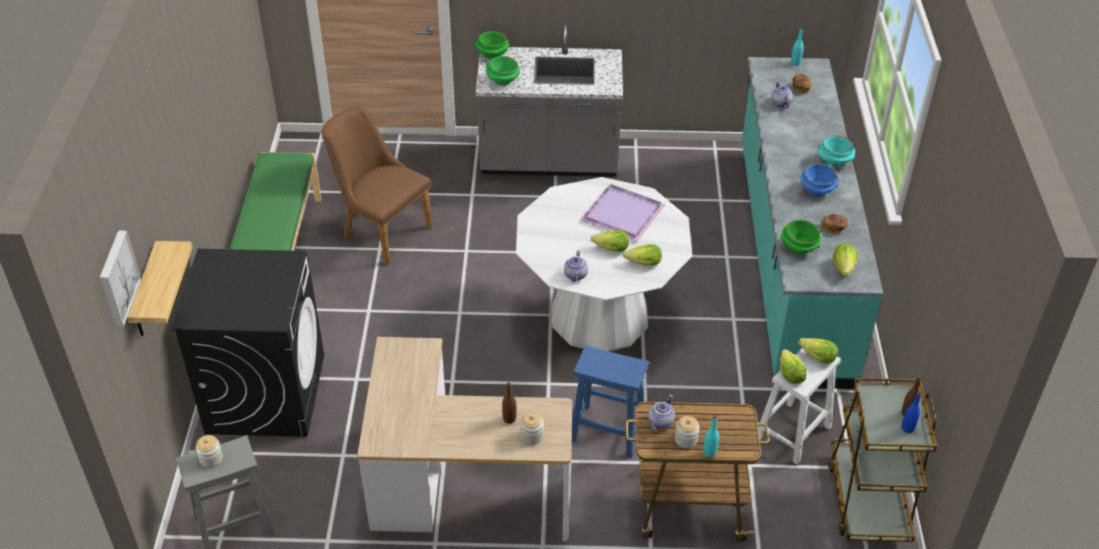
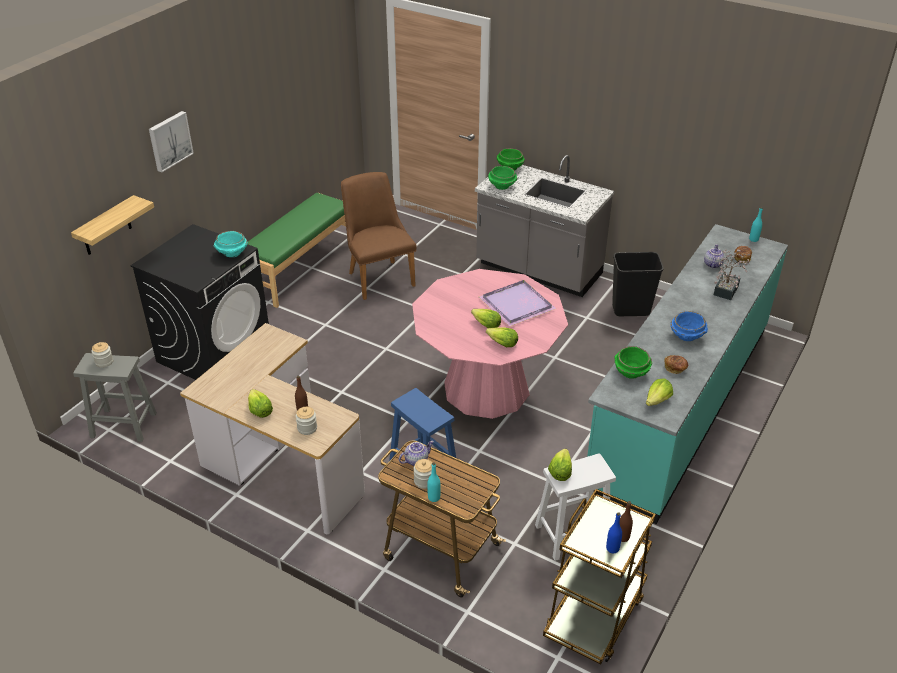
camera: 30 degrees right, 5 degrees down
picture [99,230,141,327] -> picture moved to [149,111,194,173]
white dining table [516,177,692,351] -> pink dining table [412,269,568,419]
teapot [564,250,588,282] -> none
lettuce [798,338,838,364] -> lettuce moved to [248,389,273,418]
turquoise bowl [818,136,855,167] -> turquoise bowl moved to [214,231,248,257]
none -> black trash can [612,252,664,316]
none -> potted plant [714,249,750,300]

